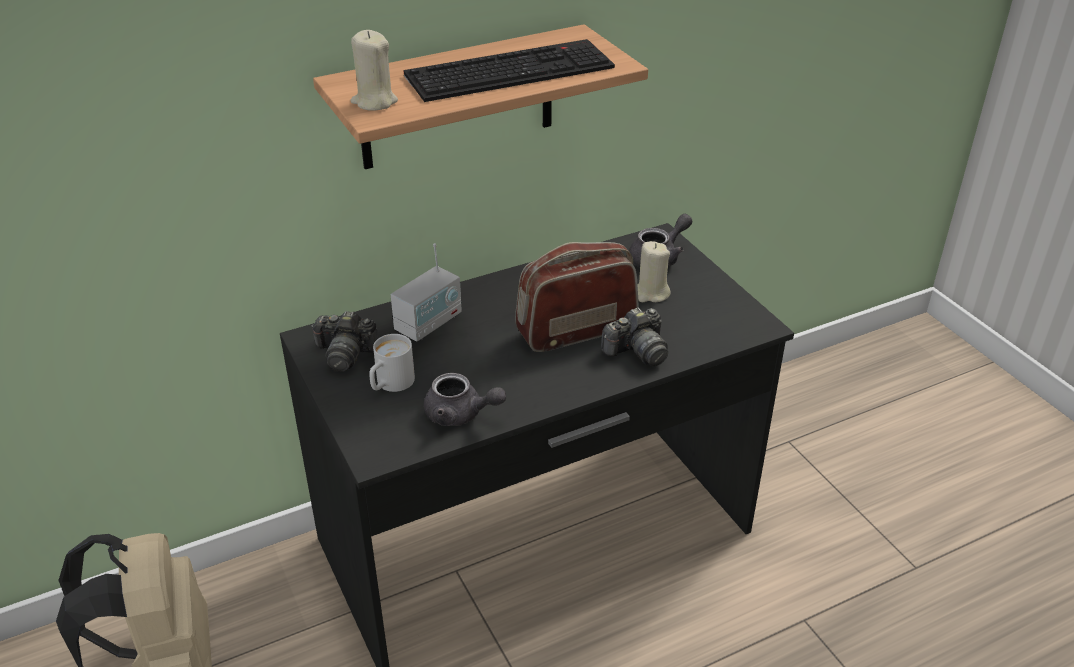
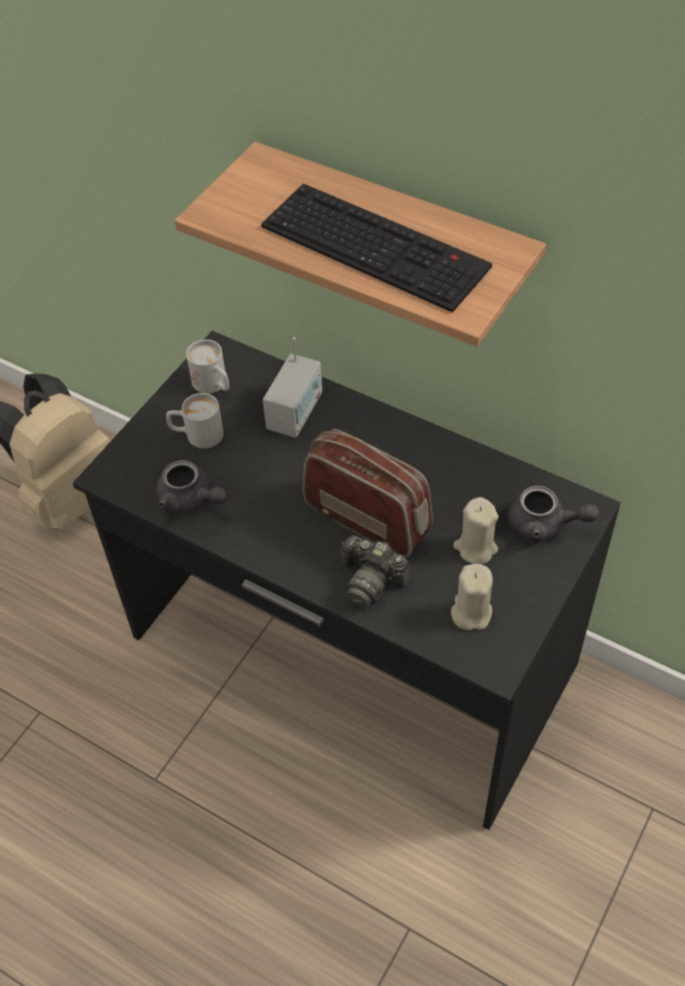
camera: 60 degrees right, 15 degrees up
camera [311,311,378,372] -> white mug [186,339,229,393]
beige candle [350,30,398,111] -> beige candle moved to [451,564,493,630]
radio [391,243,462,341] -> radio turned 75 degrees counterclockwise [263,337,322,438]
grey teapot [424,373,506,426] -> grey teapot turned 45 degrees counterclockwise [156,460,228,514]

